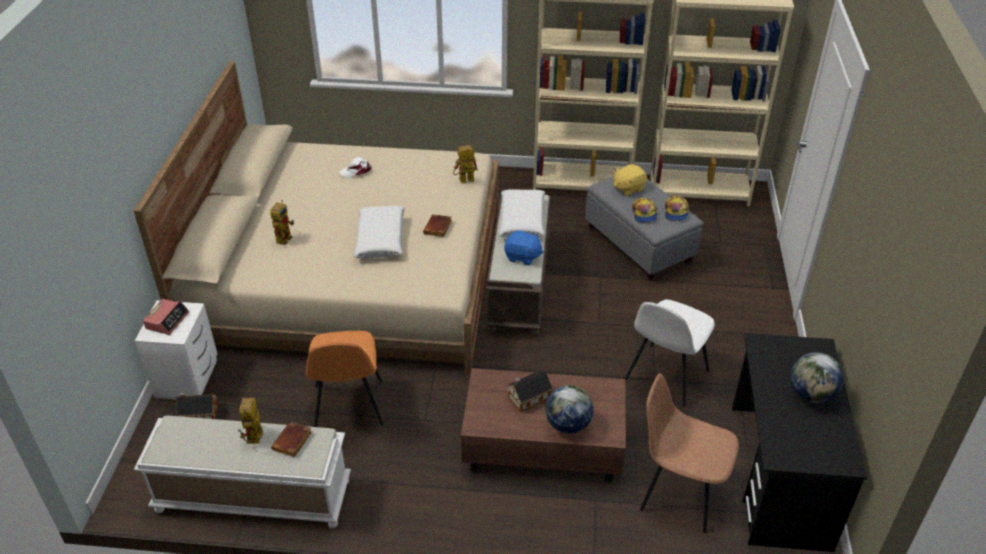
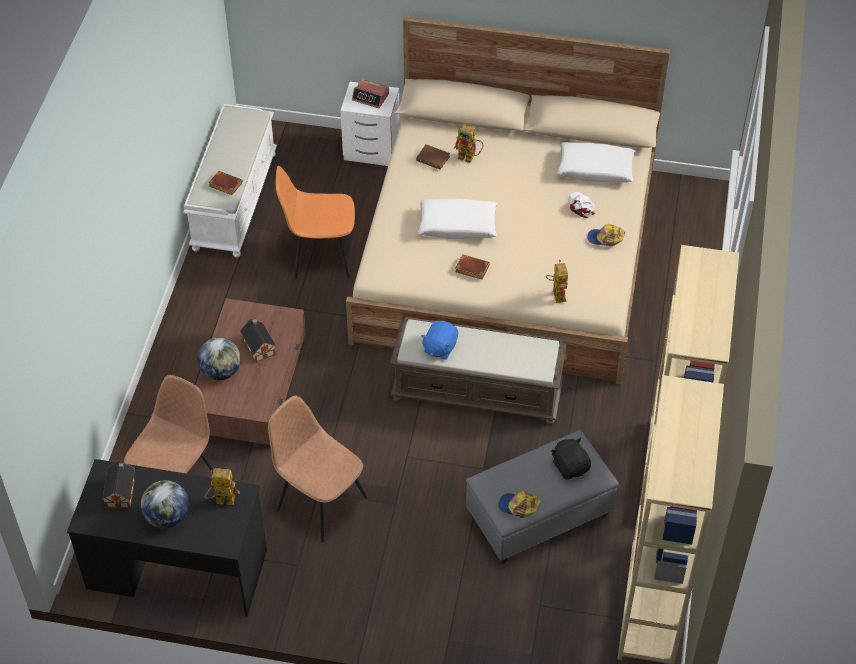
camera: 95 degrees right, 10 degrees up
toy house [176,392,218,419] -> toy house moved to [102,461,135,508]
toy robot [237,398,263,444] -> toy robot moved to [205,468,240,505]
white pillow [498,189,545,237] -> white pillow moved to [557,142,635,182]
yellow plush toy [613,164,647,196] -> black plush toy [551,438,591,480]
white chair [625,300,715,407] -> brown chair [268,396,367,543]
cap [632,198,657,223] -> cap moved to [587,224,625,246]
none -> brown book [416,144,450,170]

